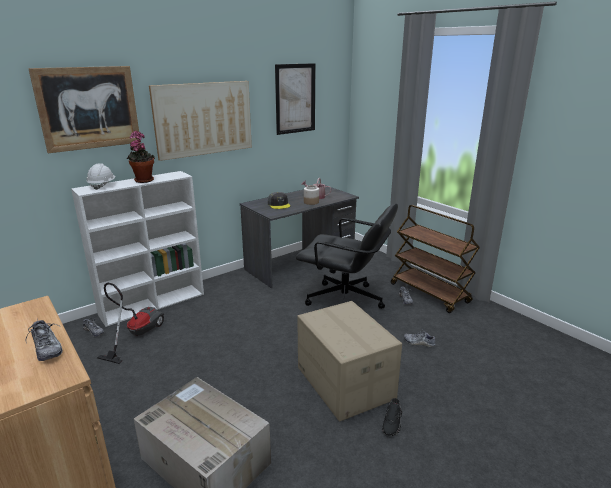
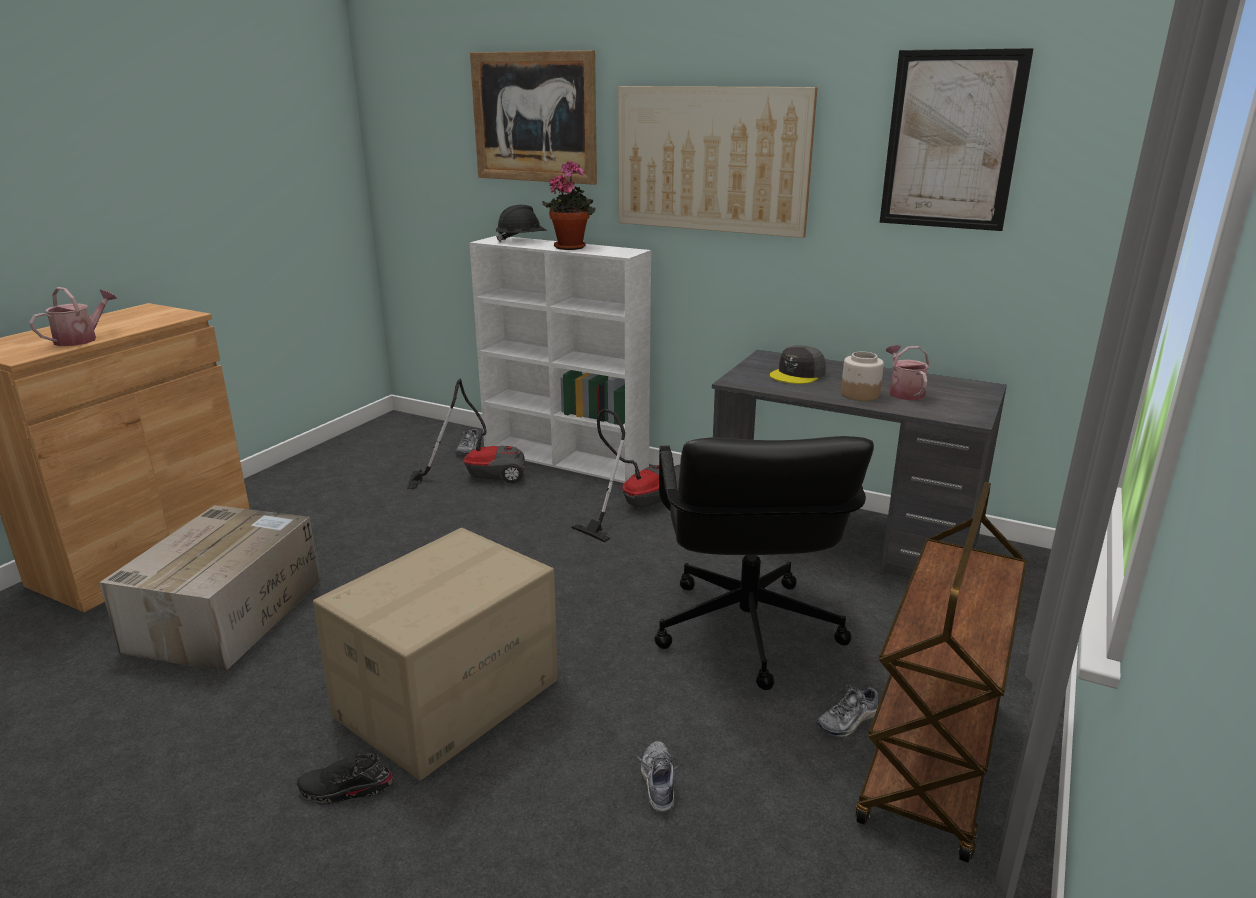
camera: 65 degrees right, 0 degrees up
shoe [25,319,63,361] -> watering can [30,287,117,346]
white hard hat [86,163,115,190] -> black hard hat [496,205,547,242]
none -> vacuum cleaner [572,409,662,542]

